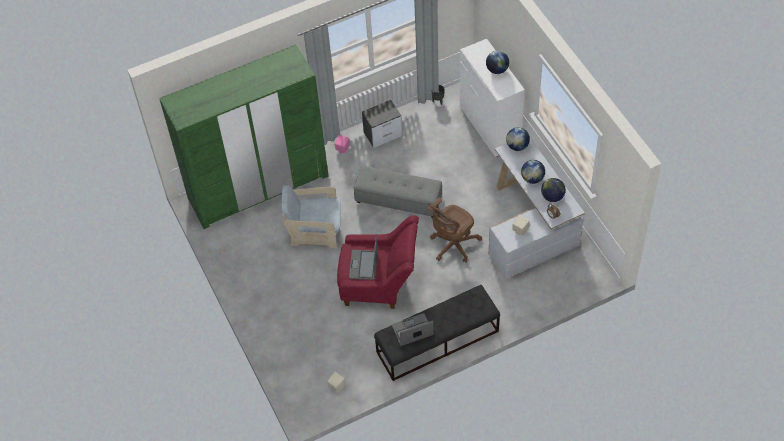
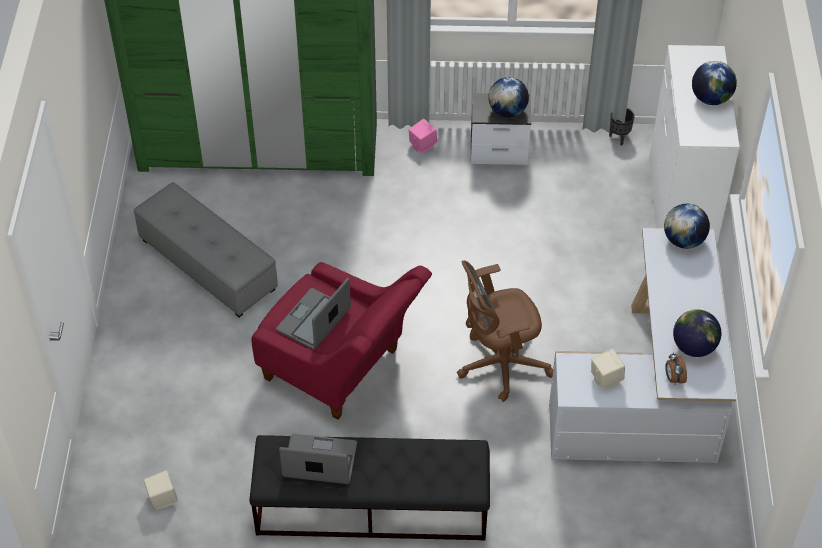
camera: 25 degrees right, 5 degrees down
beige armchair [281,185,341,249] -> none
grey ottoman [354,166,442,218] -> grey ottoman moved to [134,182,278,317]
globe [521,160,545,184] -> globe moved to [488,77,529,118]

